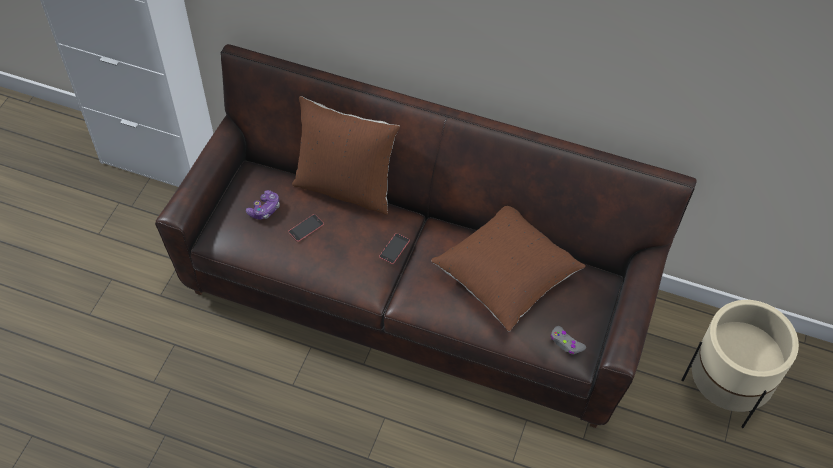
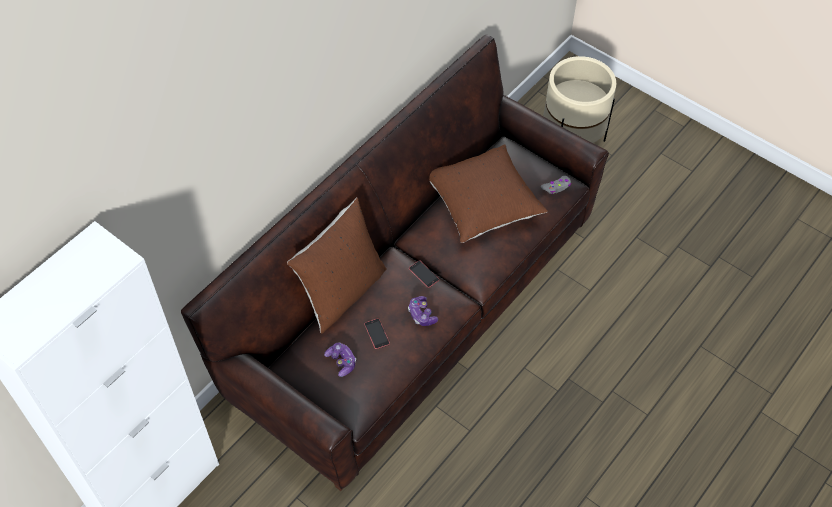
camera: 70 degrees left, 0 degrees up
none -> game controller [408,296,438,326]

